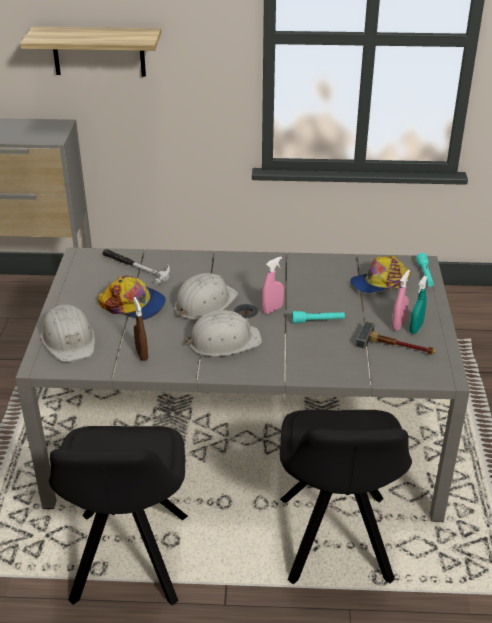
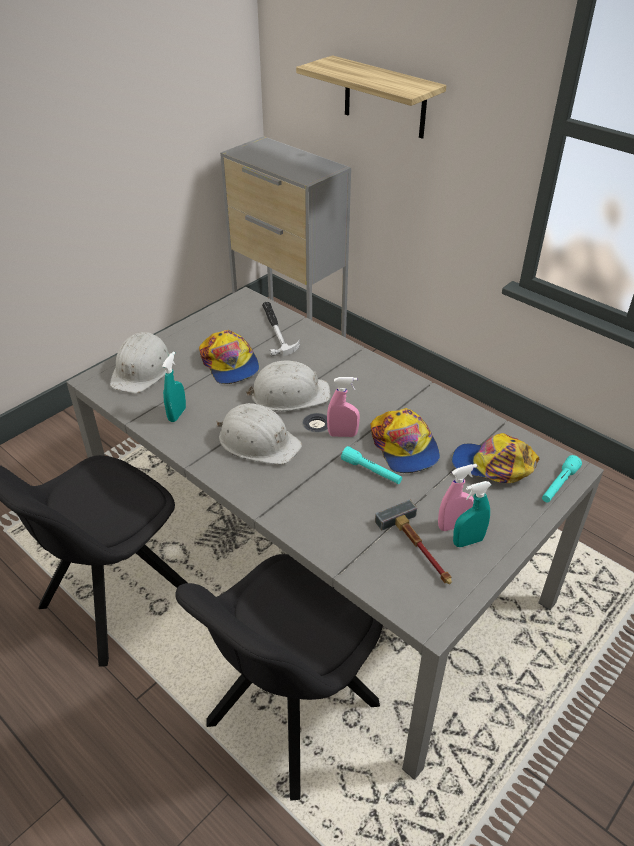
camera: 40 degrees right, 5 degrees up
brown spray bottle [133,297,148,361] -> turquoise spray bottle [162,352,186,422]
none -> cap [370,408,440,473]

